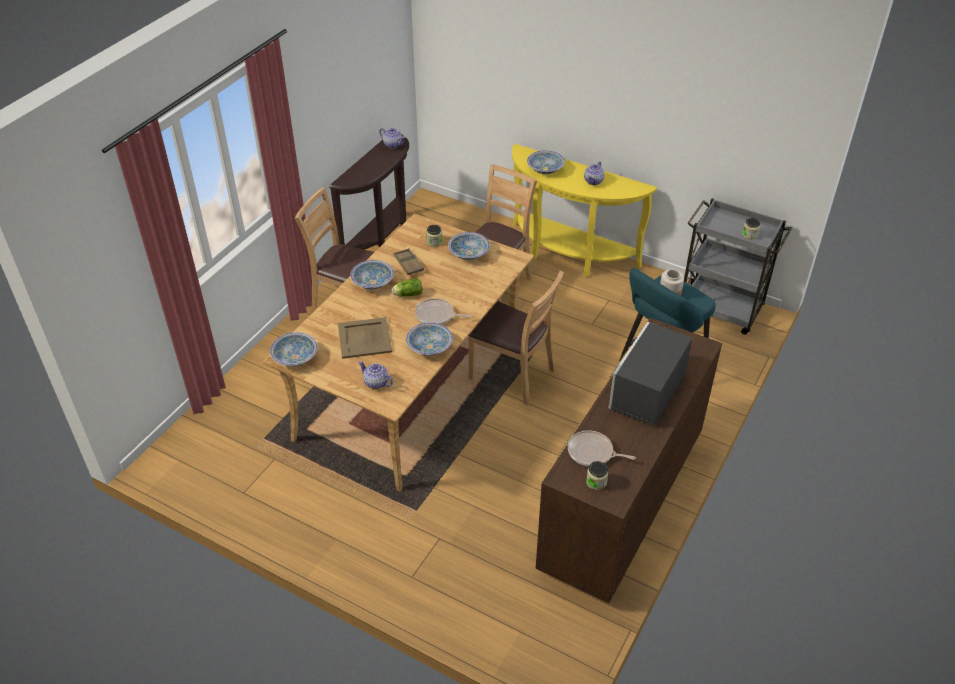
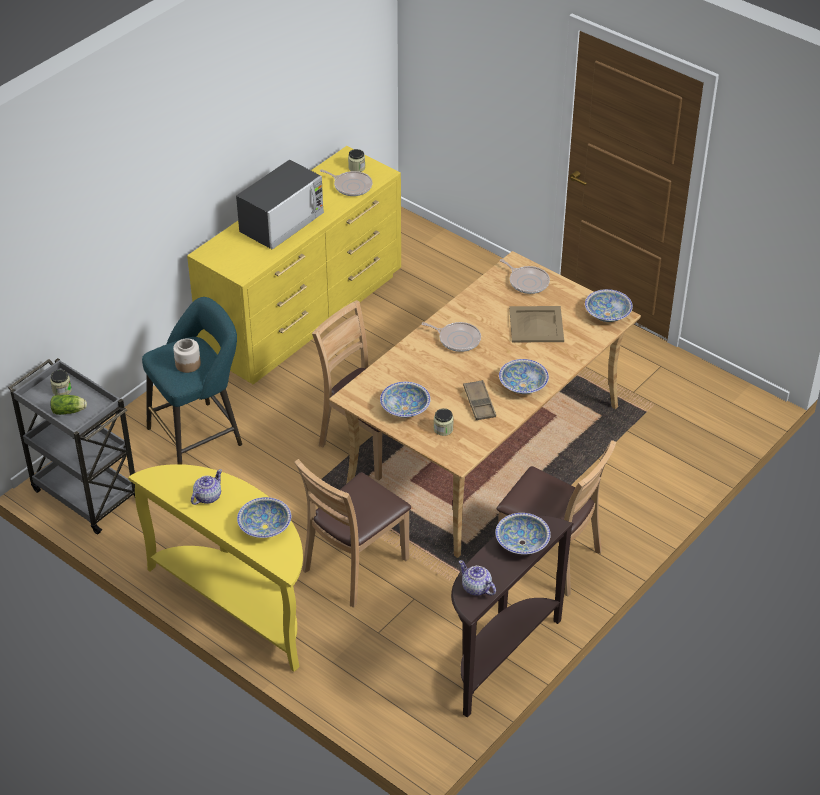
camera: 170 degrees left, 0 degrees up
teapot [358,361,393,389] -> frying pan [500,259,550,294]
lettuce [391,278,423,297] -> lettuce moved to [51,395,87,415]
bowl [406,323,453,356] -> bowl moved to [495,513,551,554]
brown dresser [536,318,722,603] -> yellow dresser [187,146,401,384]

